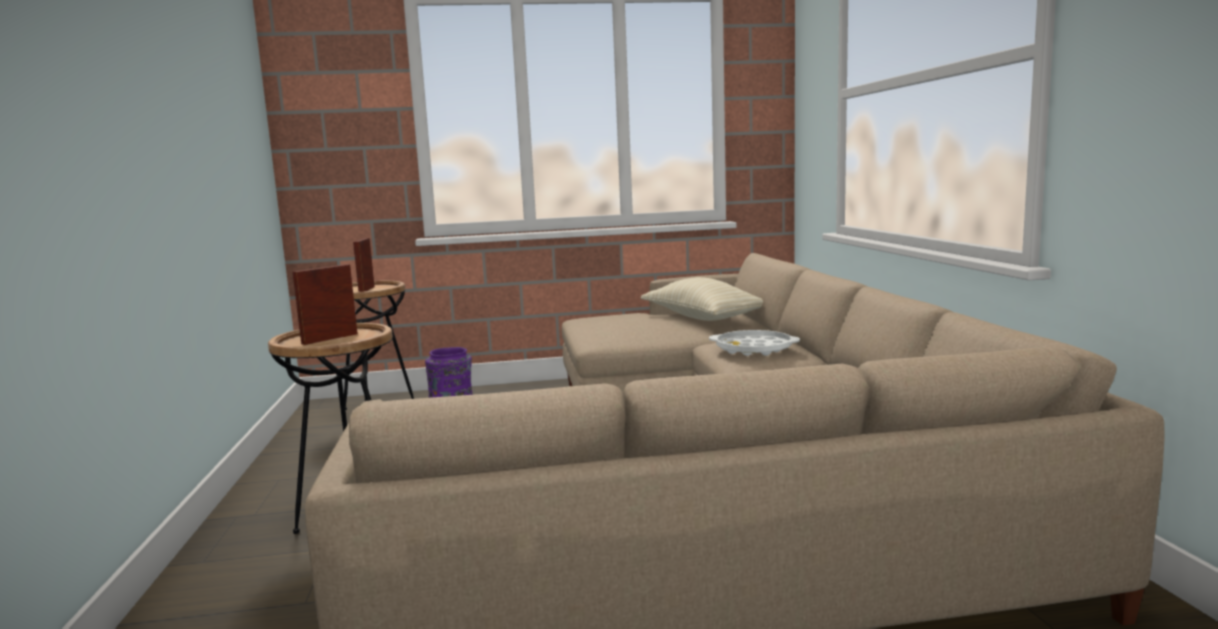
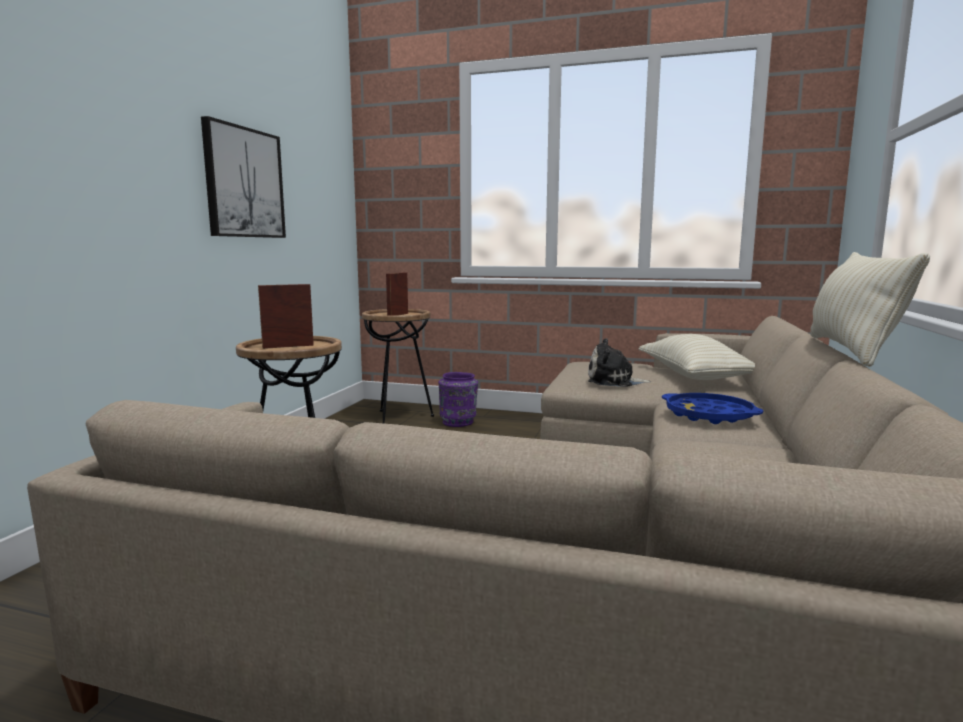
camera: 25 degrees right, 0 degrees up
white tray [709,330,800,356] -> blue tray [662,393,763,424]
none -> picture [201,116,286,238]
none -> plush toy [588,338,651,387]
none -> beige pillow [811,252,930,367]

